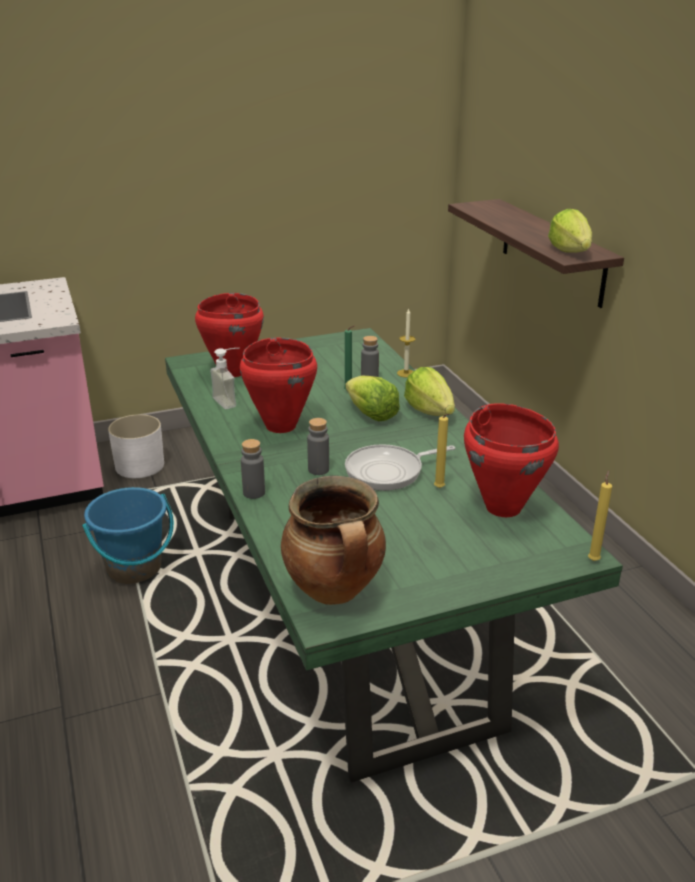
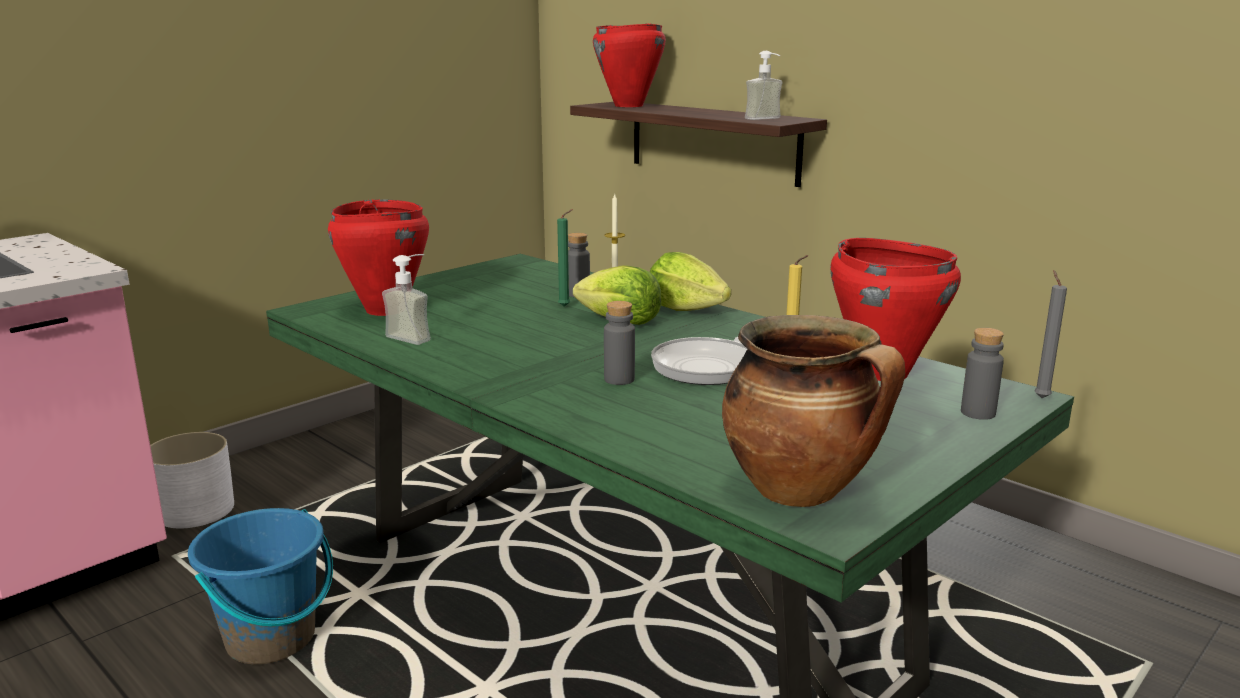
camera: 25 degrees left, 10 degrees down
red cooking pot [240,337,317,433] -> red cooking pot moved to [593,23,666,107]
grey bottle [241,439,265,499] -> grey bottle moved to [961,328,1004,420]
lettuce [548,209,592,253] -> soap dispenser [745,51,783,120]
yellow candle [588,471,612,561] -> grey candle [1034,270,1067,398]

